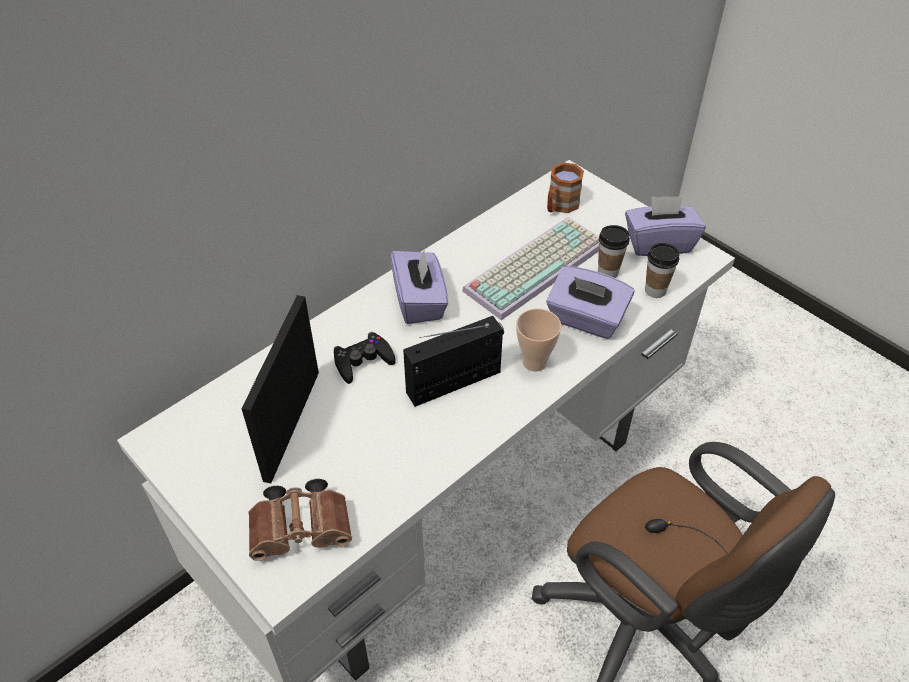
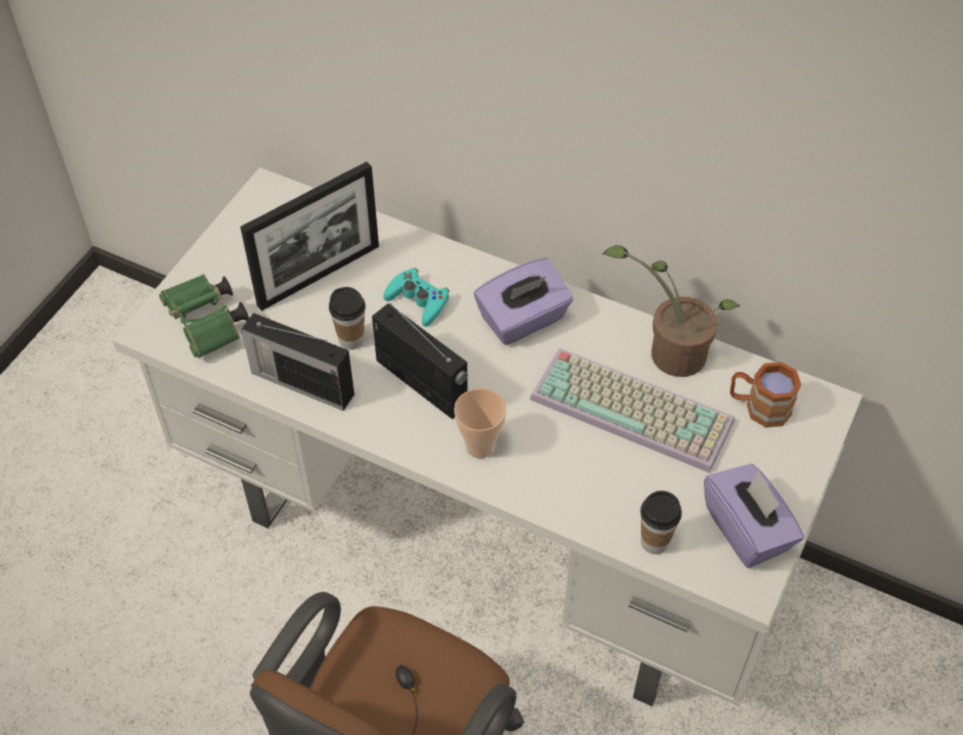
camera: 70 degrees right, 5 degrees up
picture frame [241,295,319,483] -> picture frame turned 150 degrees clockwise [240,162,379,311]
brown binoculars [249,479,352,561] -> green binoculars [159,274,249,358]
black game controller [334,332,396,384] -> turquoise game controller [383,268,449,327]
purple tissue box [546,266,634,339] -> none
cup [598,225,630,278] -> cup moved to [329,287,366,350]
none -> radio [241,313,354,411]
none -> potted plant [602,245,740,377]

